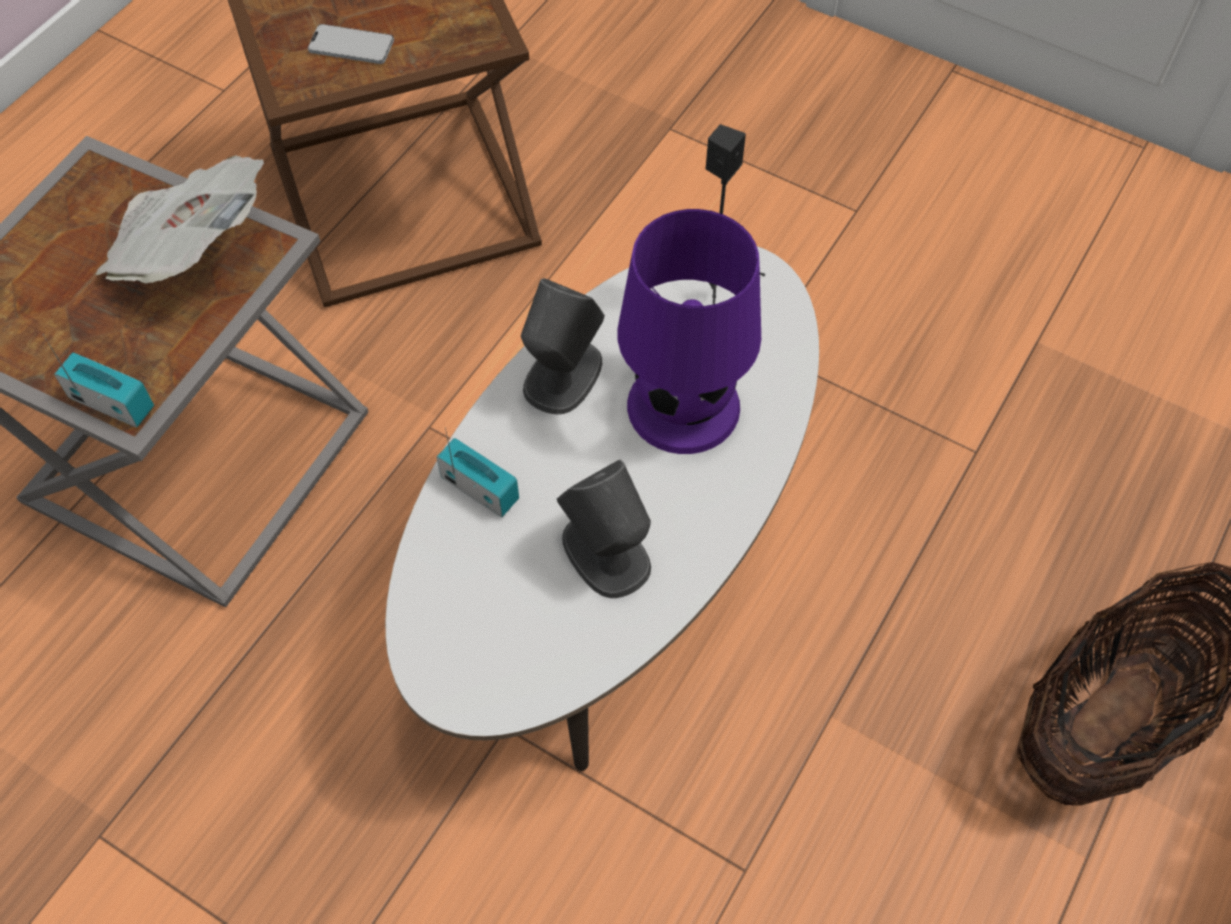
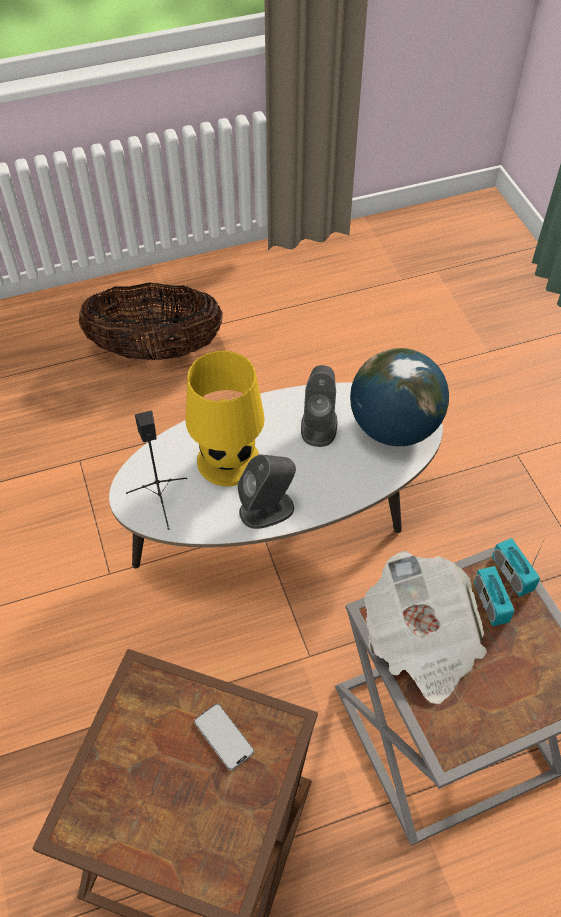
camera: 140 degrees left, 5 degrees down
radio [436,427,519,517] -> radio moved to [474,566,521,626]
purple table lamp [617,209,761,454] -> yellow table lamp [186,351,265,486]
none -> globe [350,348,449,446]

